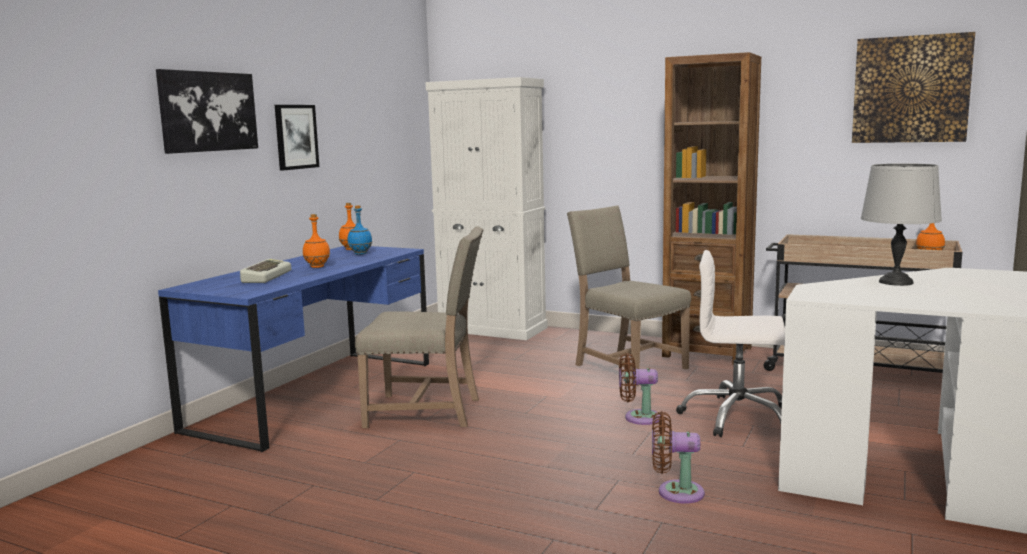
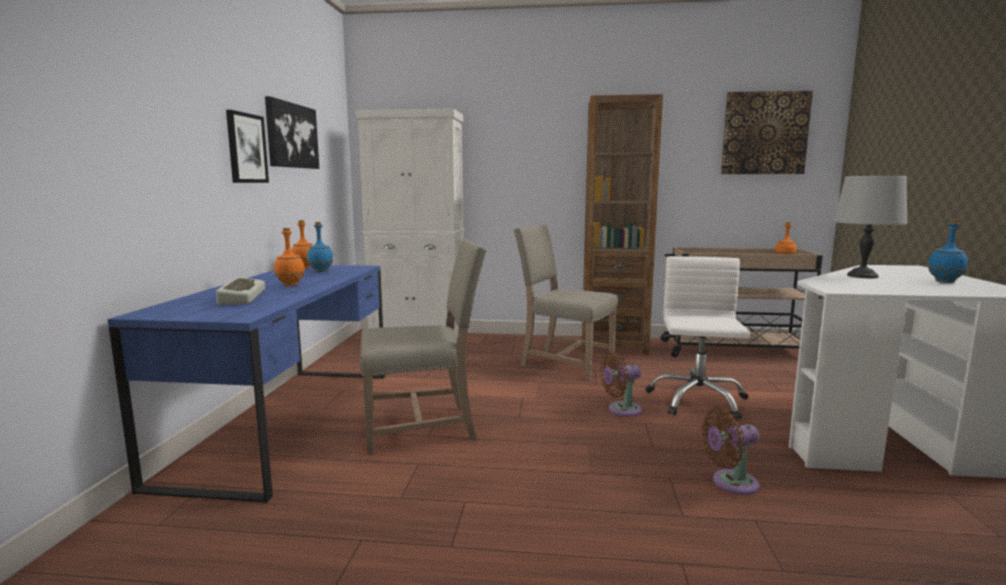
camera: 20 degrees left, 0 degrees up
picture [156,69,258,154] -> picture moved to [265,96,319,169]
white office chair [676,250,785,437] -> white office chair turned 105 degrees clockwise [646,256,750,420]
none -> blue bottle [927,219,968,283]

